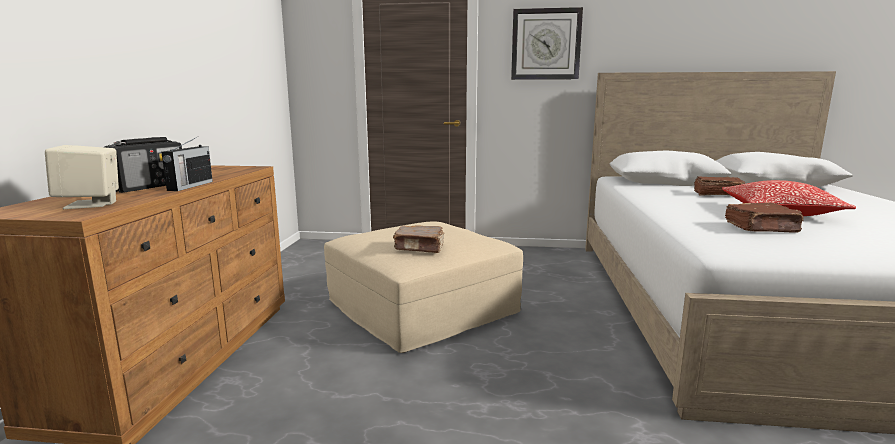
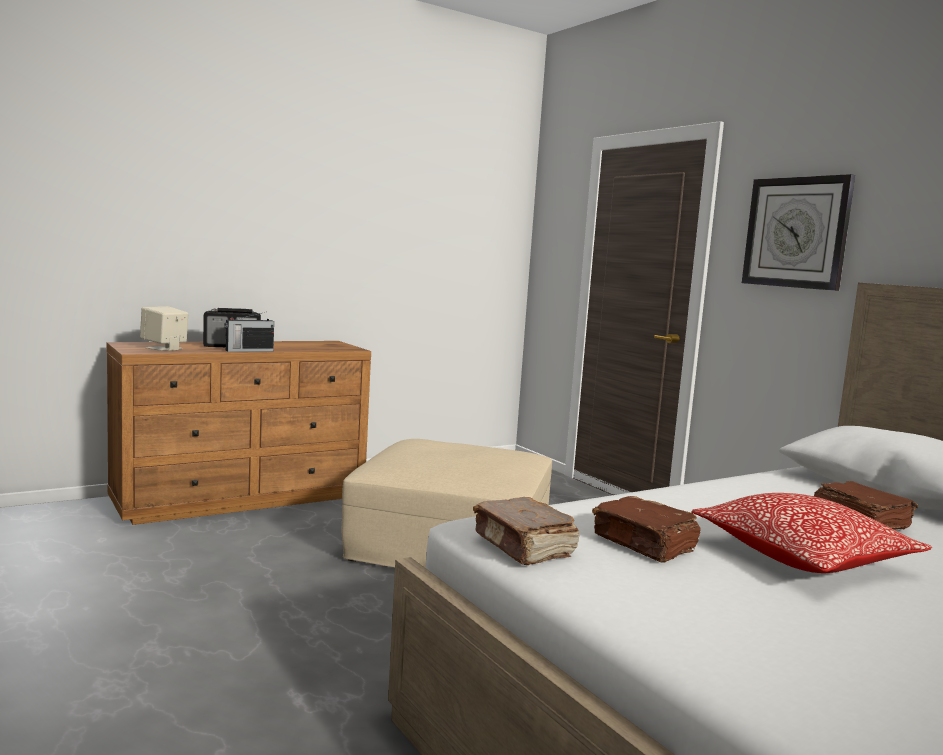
camera: 50 degrees right, 5 degrees down
brown book [393,225,444,253] -> brown book moved to [473,497,580,565]

